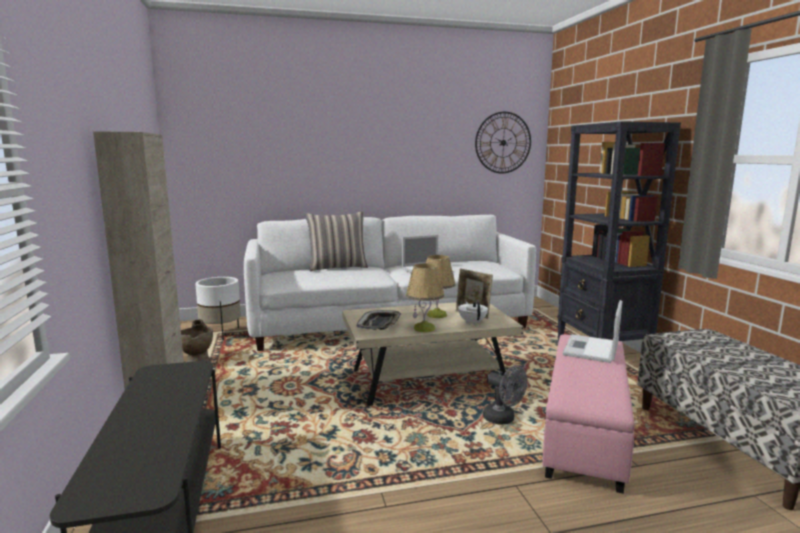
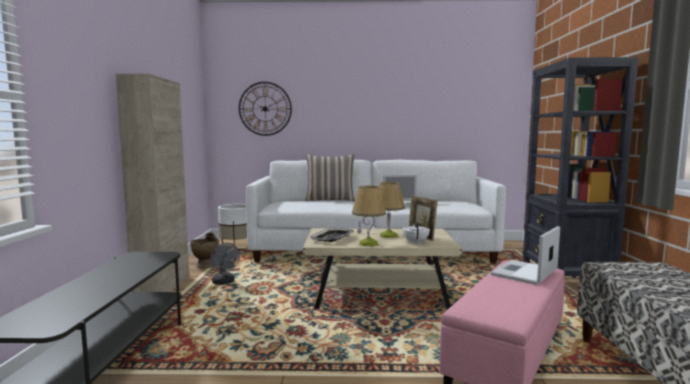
camera: 15 degrees right, 5 degrees down
wall clock [475,112,531,173] -> wall clock moved to [239,82,292,136]
grey fan [483,365,527,425] -> grey fan moved to [210,243,240,285]

